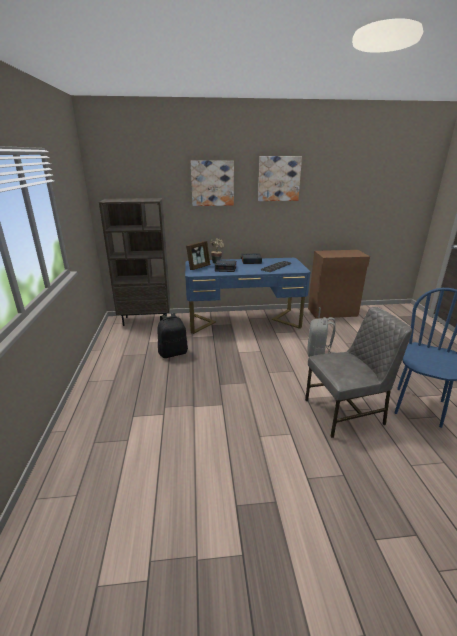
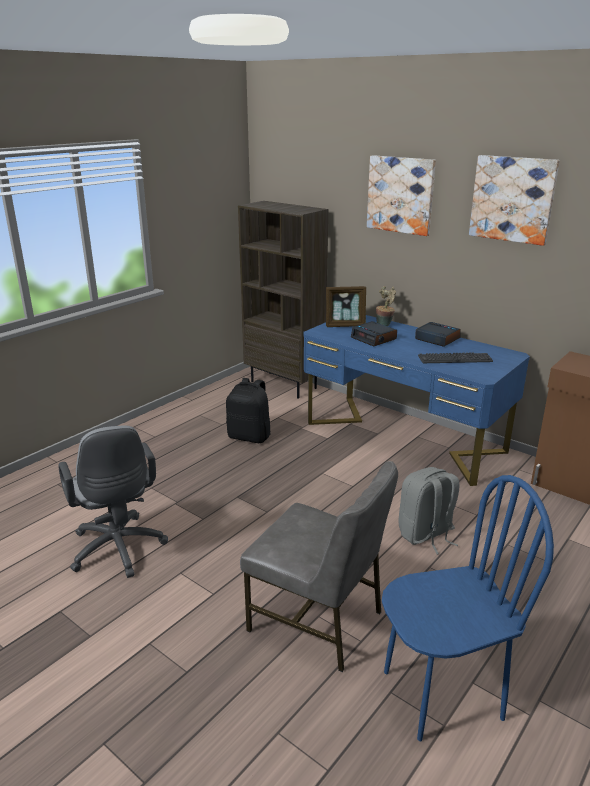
camera: 45 degrees right, 0 degrees up
none -> grey office chair [58,426,168,578]

